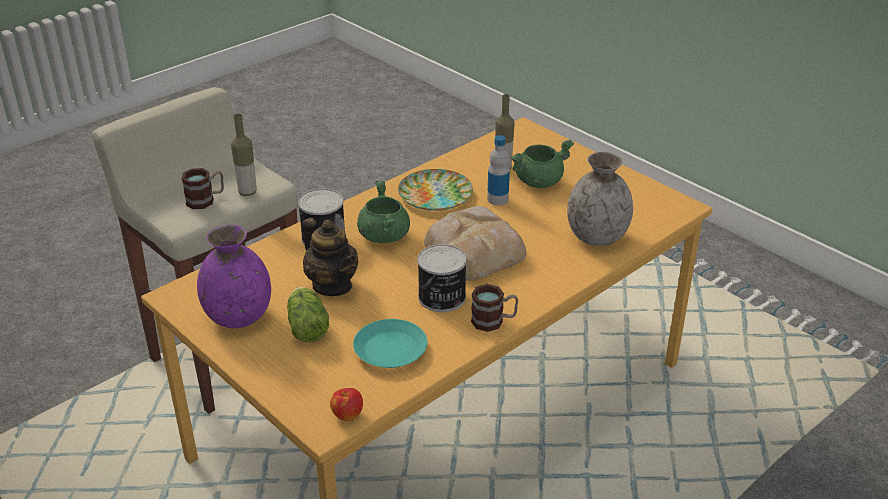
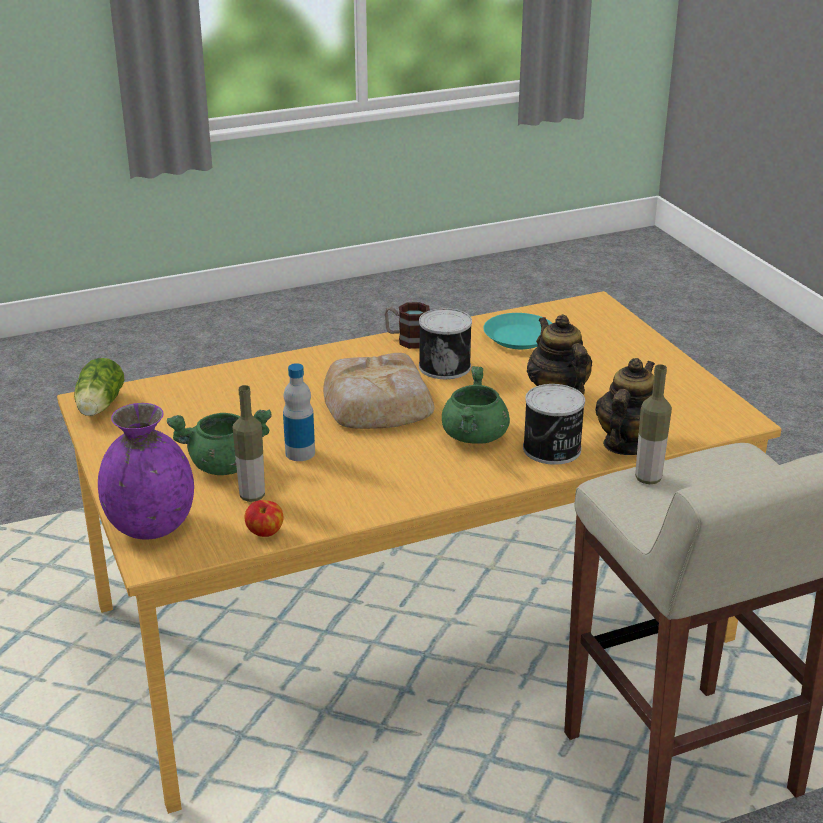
camera: 160 degrees left, 5 degrees down
mug [182,168,224,209] -> none
purple vase [197,225,271,328] -> purple vase moved to [98,403,194,540]
lettuce [287,287,329,343] -> lettuce moved to [74,358,124,416]
apple [330,388,363,421] -> apple moved to [244,500,284,537]
plate [398,169,473,211] -> none
grey vase [567,152,633,246] -> none
none -> teapot [595,358,655,455]

